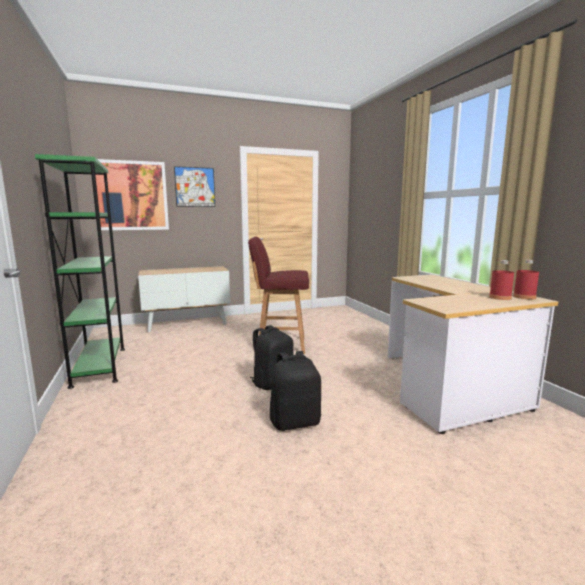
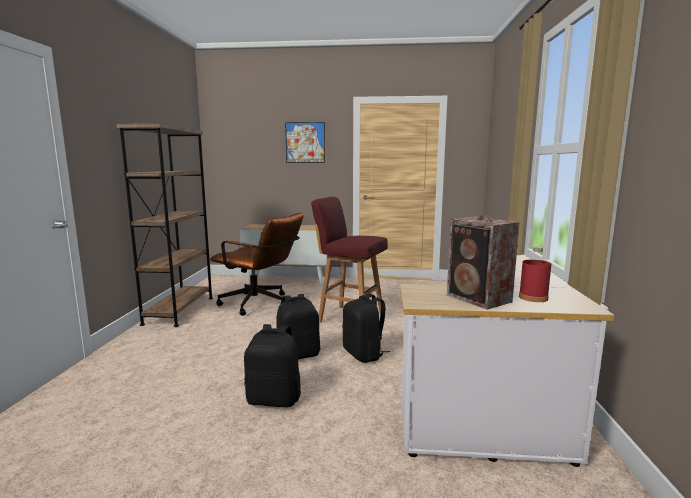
camera: 25 degrees right, 0 degrees up
green bookcase [35,154,125,389] -> brown bookcase [116,124,213,327]
picture [95,159,169,230] -> none
red bottle [513,260,539,299] -> none
none -> brown office chair [210,213,304,316]
none -> black backpack [343,293,390,363]
none -> speaker [447,215,519,310]

